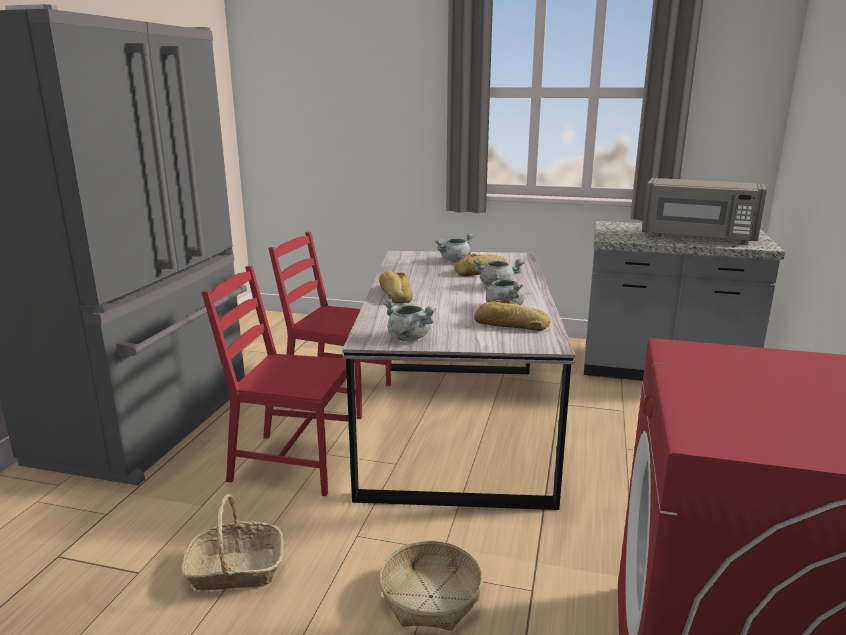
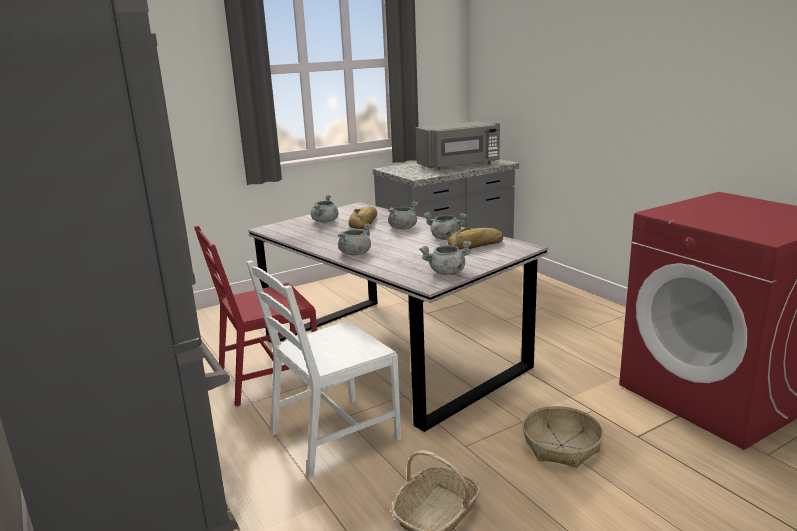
camera: 45 degrees left, 0 degrees up
red chair [202,266,355,496] -> white chair [246,260,401,478]
bread [379,271,413,303] -> grey cooking pot [338,223,372,255]

